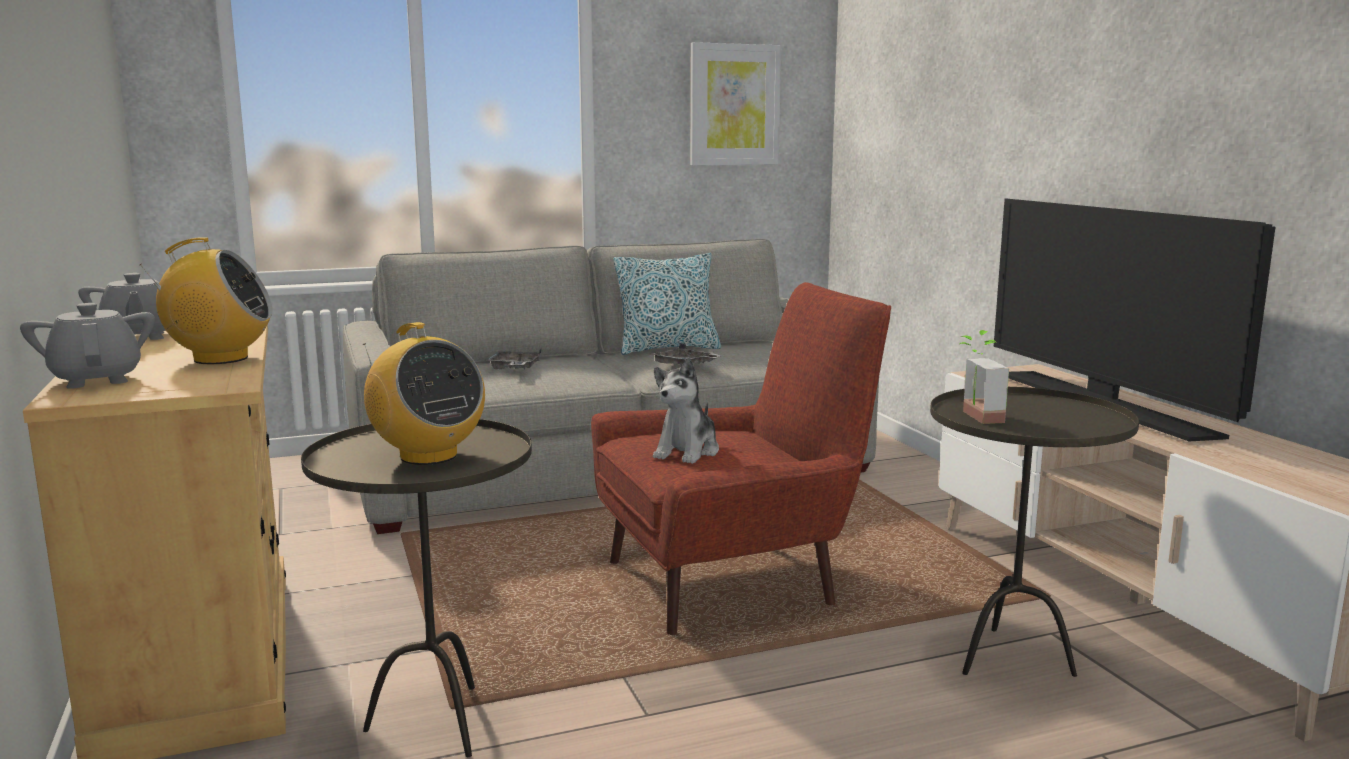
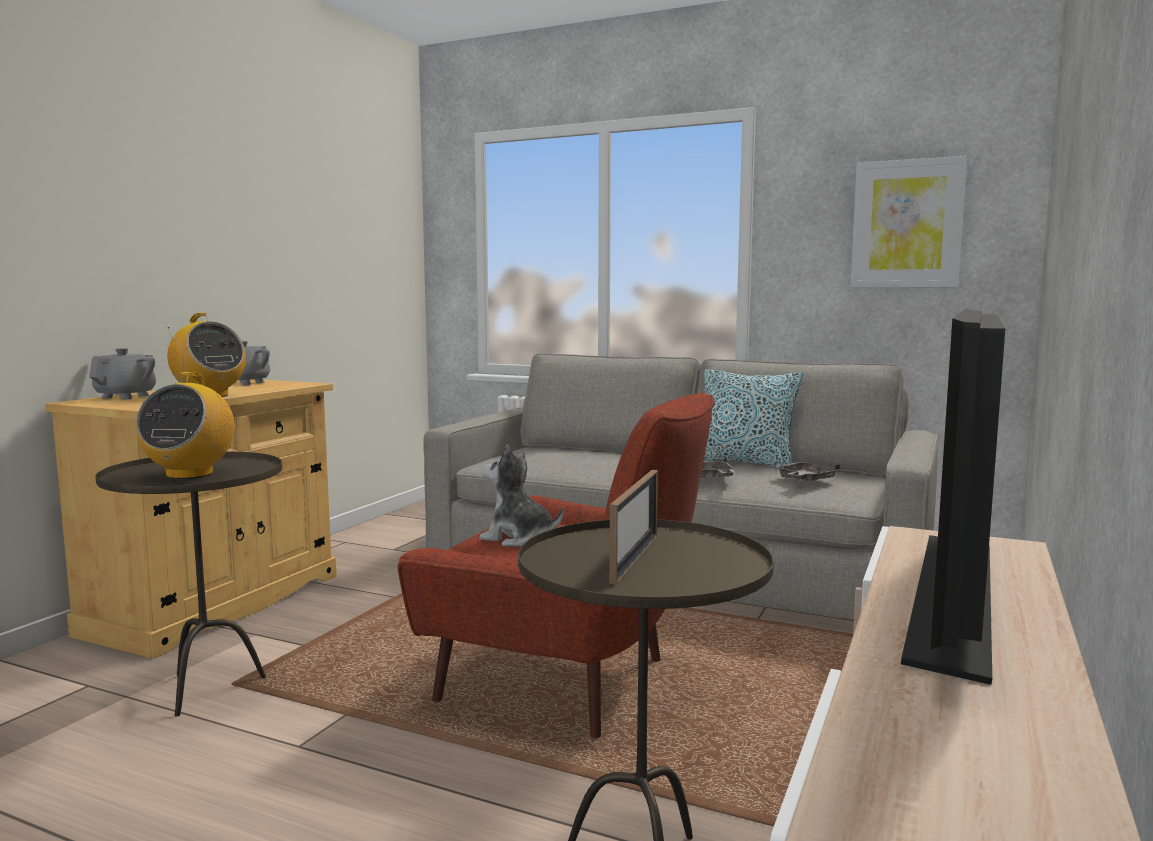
camera: 45 degrees right, 5 degrees down
grey tray [486,348,542,369] -> grey tray moved to [773,462,841,481]
plush toy [653,357,719,464] -> plush toy turned 45 degrees clockwise [479,445,564,547]
potted plant [960,330,1009,424] -> none
none -> picture frame [609,470,658,584]

